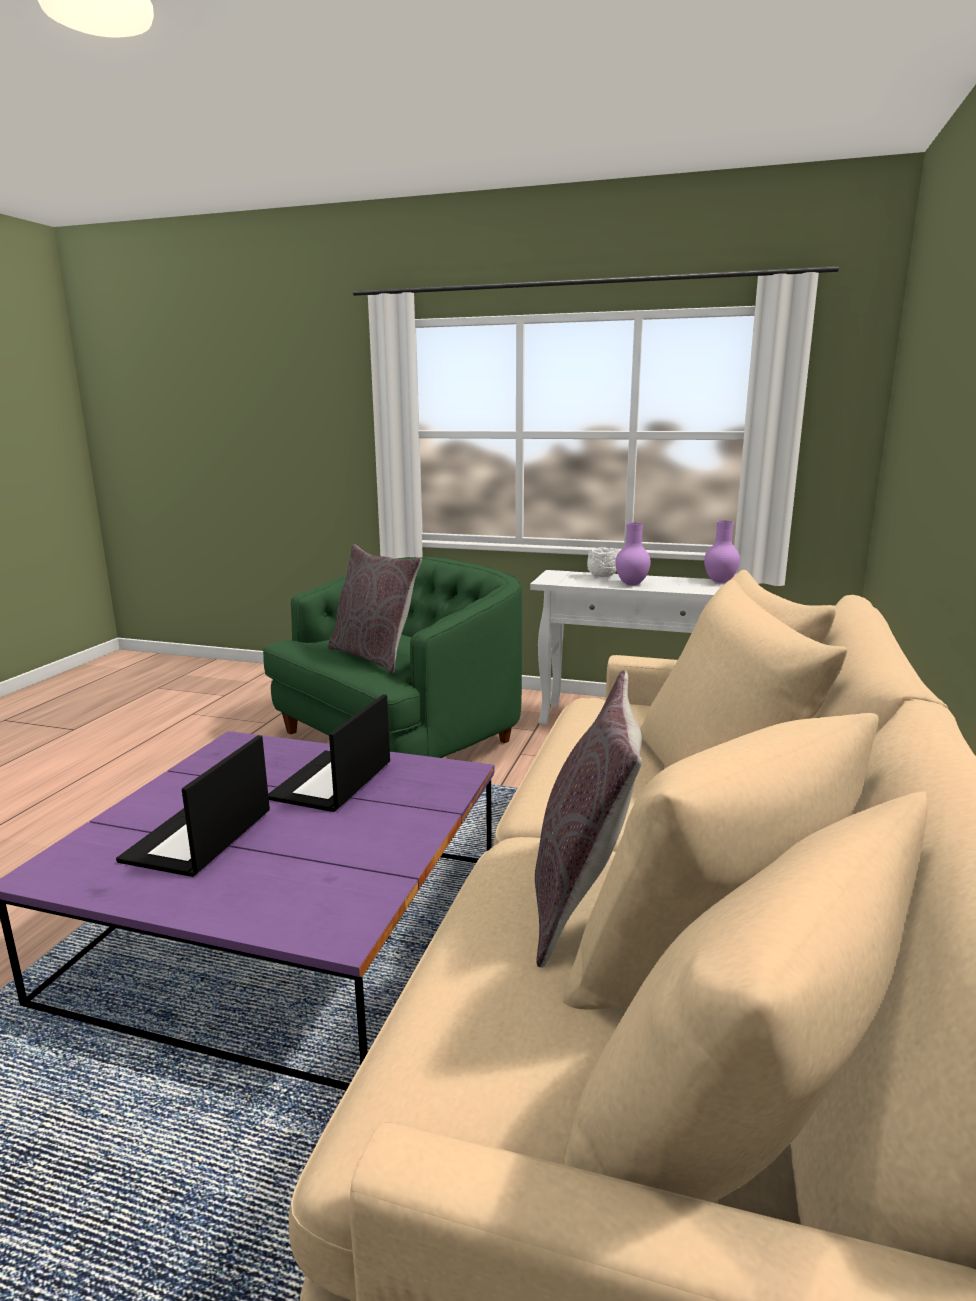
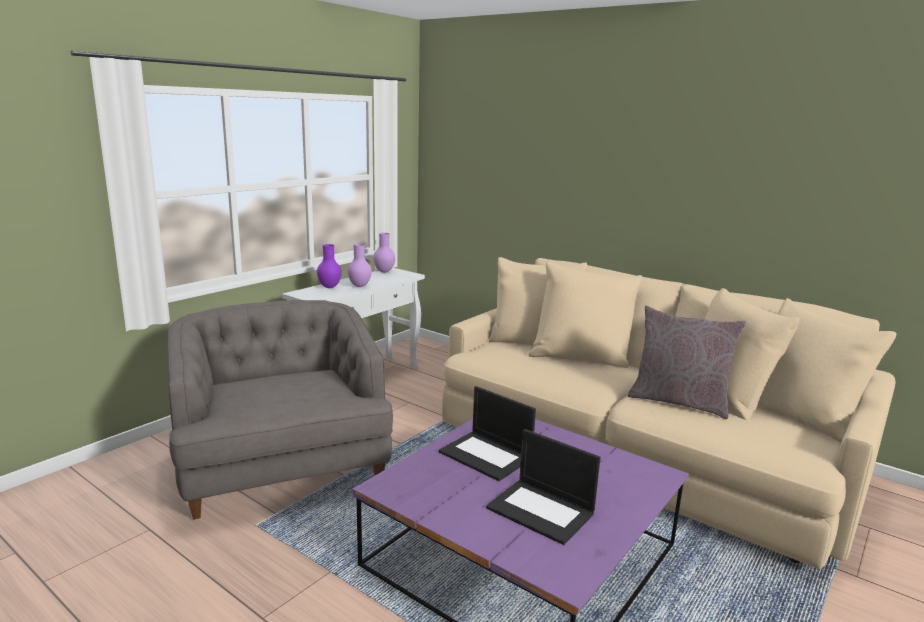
camera: 70 degrees left, 0 degrees up
green armchair [263,557,522,758] -> grey armchair [167,300,393,520]
grey pillow [328,544,422,673] -> none
white bowl [587,547,620,577] -> purple vase [317,244,342,288]

